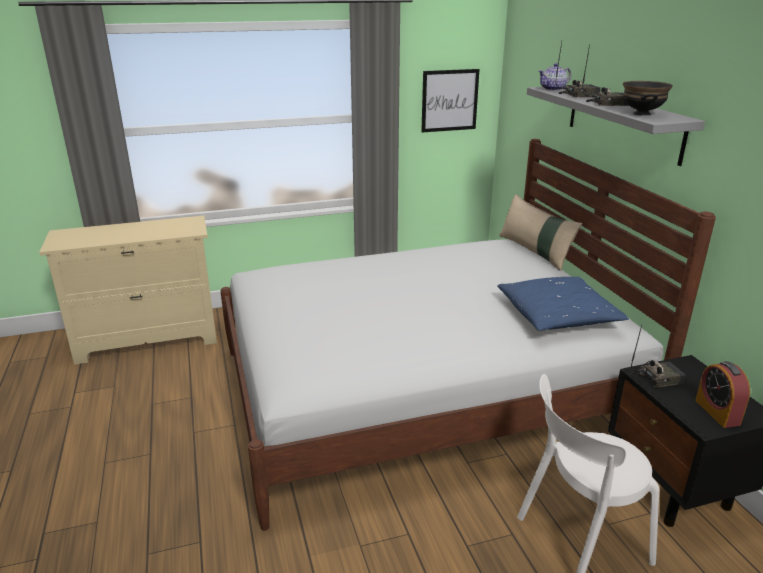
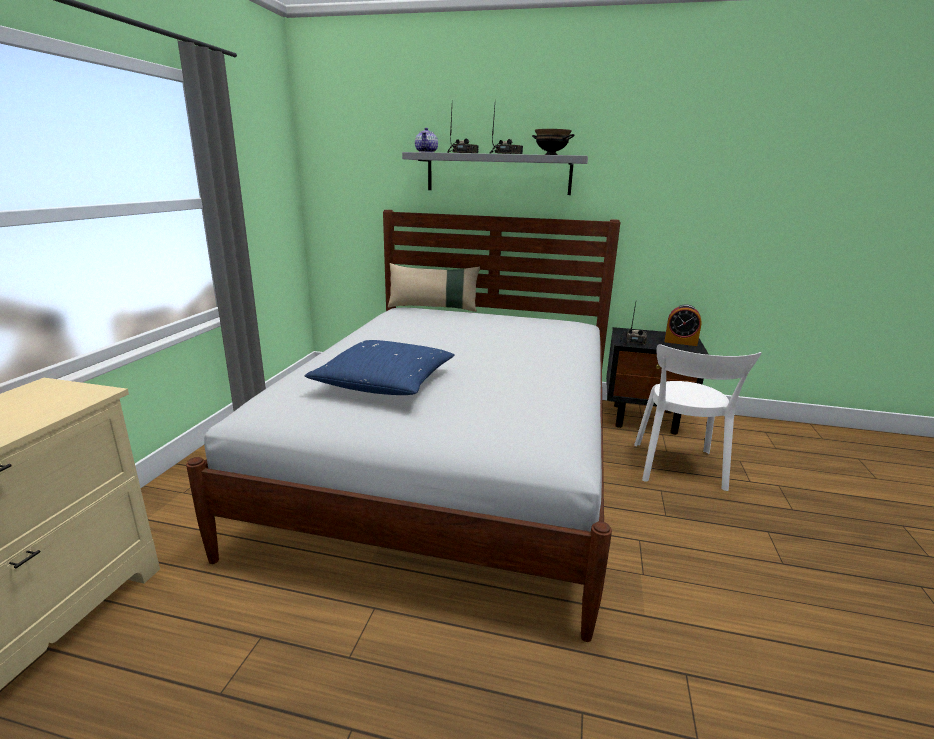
camera: 60 degrees left, 5 degrees down
picture [421,69,480,132] -> none
blue pillow [497,277,629,331] -> blue pillow moved to [305,340,455,395]

